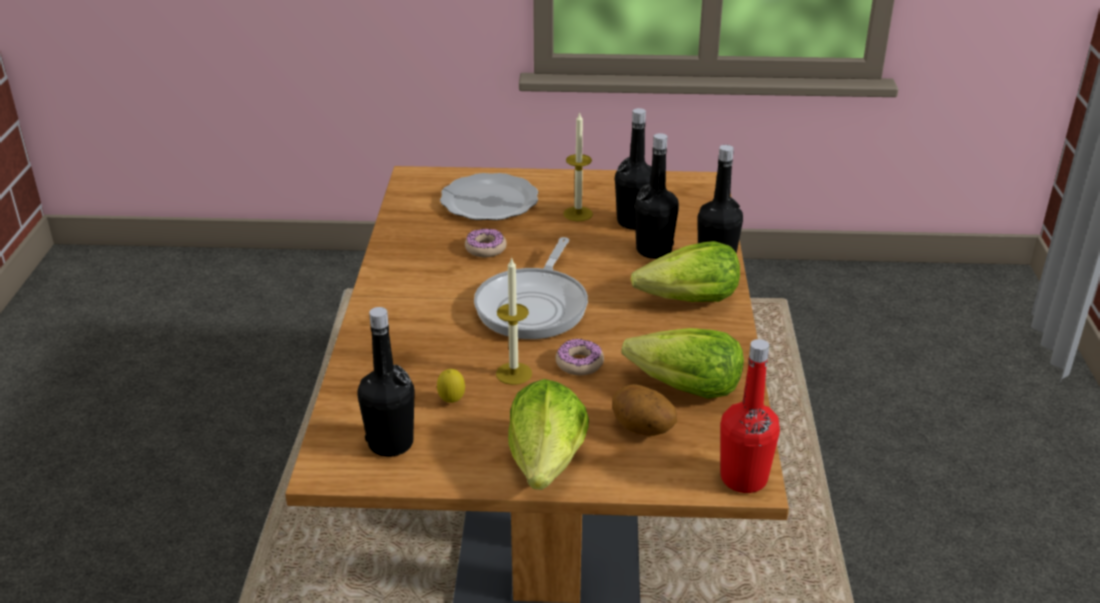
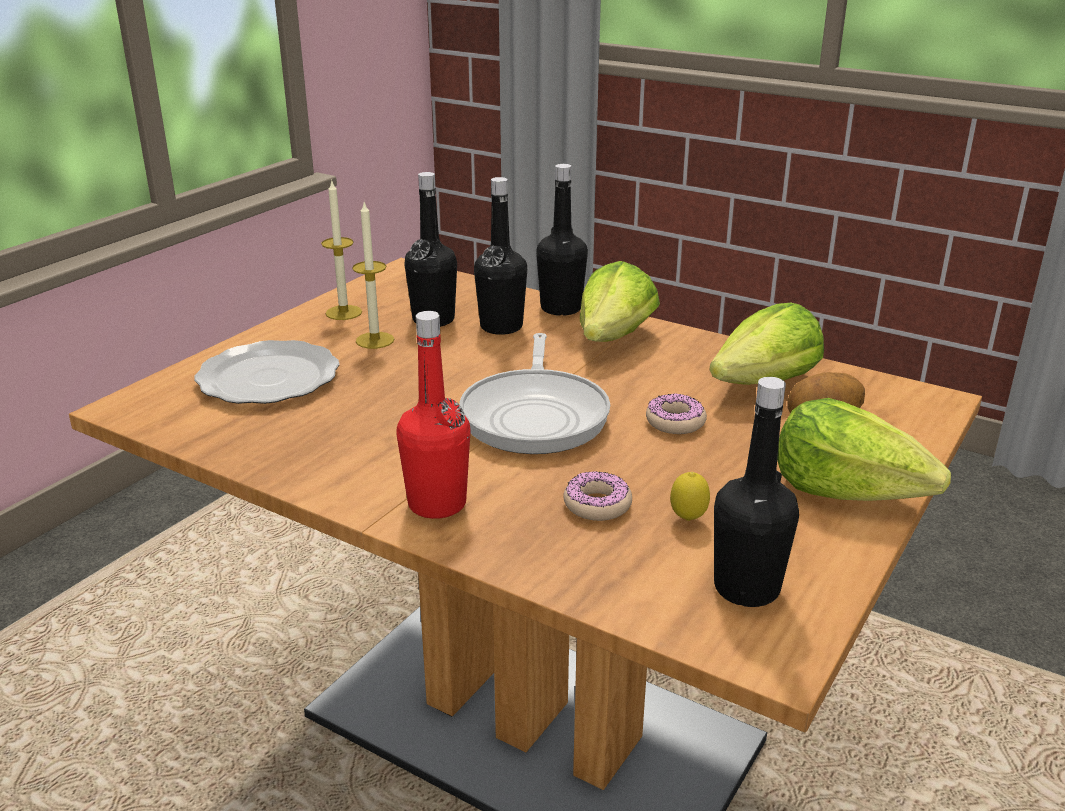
camera: 60 degrees left, 5 degrees down
donut [465,229,507,257] -> donut moved to [563,471,632,521]
frying pan [474,237,588,339] -> frying pan turned 45 degrees clockwise [460,333,610,454]
candle [496,257,532,385] -> candle moved to [321,180,362,320]
red bottle [720,339,780,493] -> red bottle moved to [396,311,471,519]

